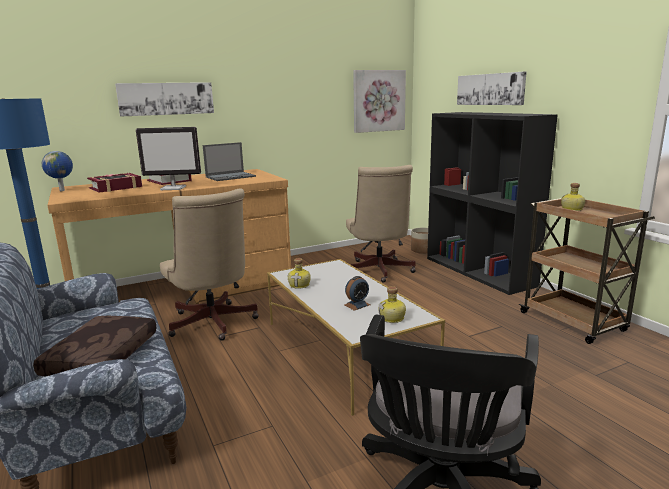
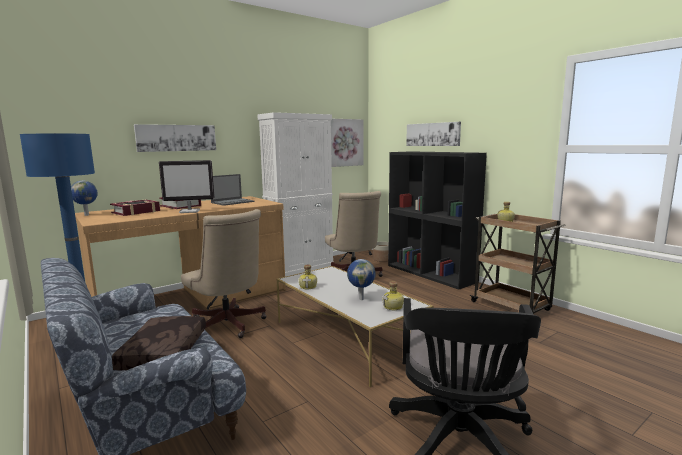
camera: 10 degrees left, 5 degrees down
alarm clock [344,276,370,311] -> globe [347,259,376,300]
none -> white cabinet [257,112,334,277]

